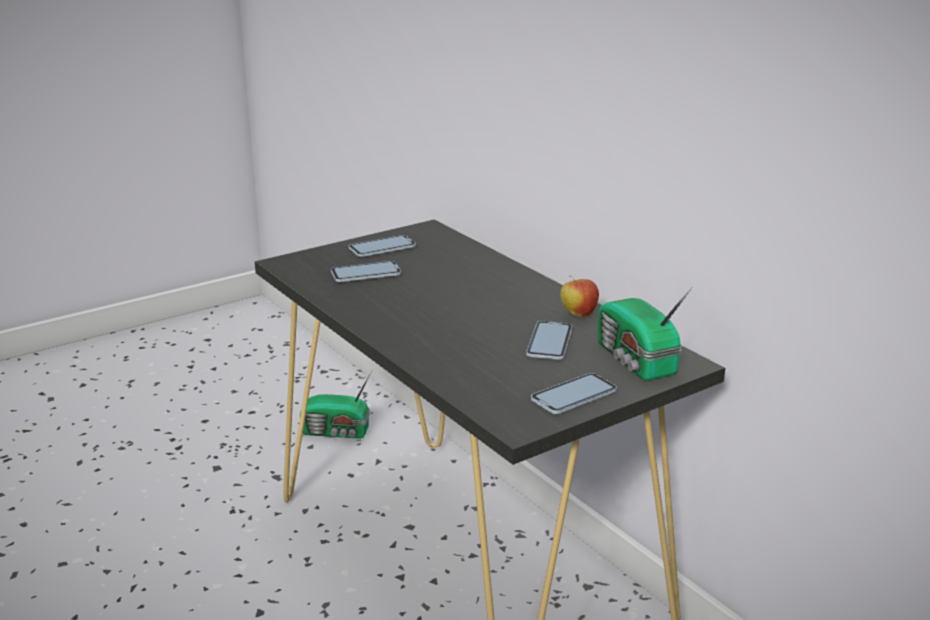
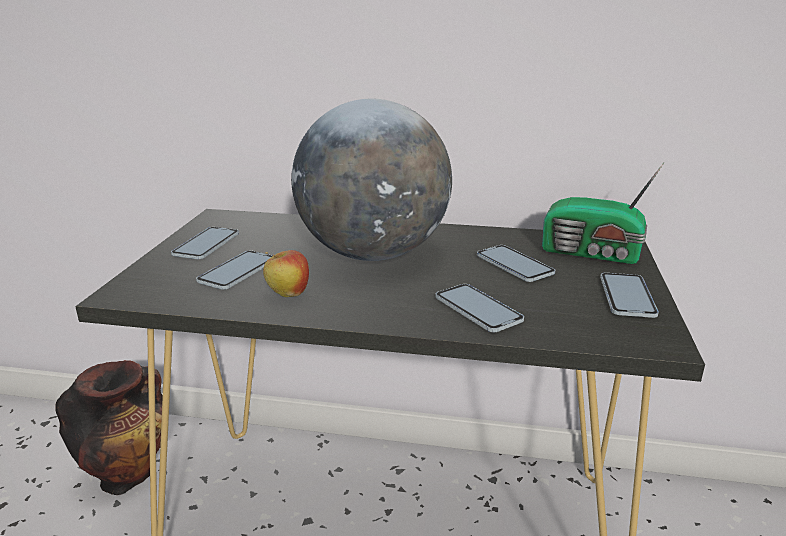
camera: 45 degrees left, 0 degrees up
radio [300,371,372,439] -> vase [55,360,163,495]
apple [560,275,599,317] -> apple moved to [263,250,309,297]
none -> globe [291,99,452,261]
none -> phone [435,284,524,332]

